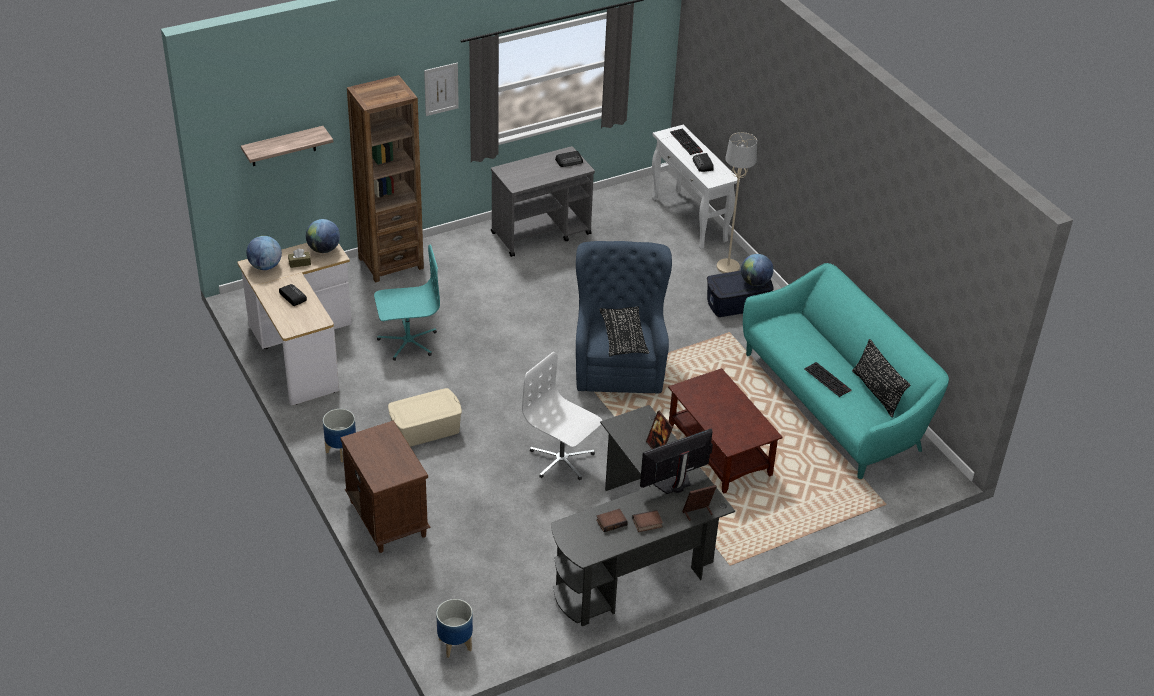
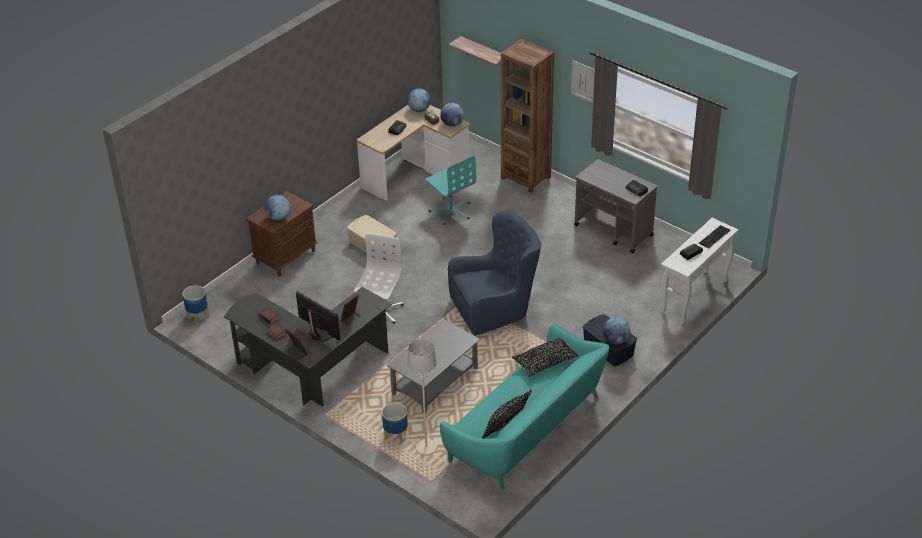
camera: 70 degrees right, 0 degrees up
planter [323,409,356,462] -> planter moved to [382,402,408,443]
black pillow [599,306,650,357] -> black pillow moved to [512,338,579,377]
brown coffee table [668,368,783,493] -> grey coffee table [387,319,480,414]
beige floor lamp [717,132,757,273] -> beige floor lamp moved to [408,339,437,456]
keyboard [804,362,851,397] -> none
none -> globe [265,195,290,220]

